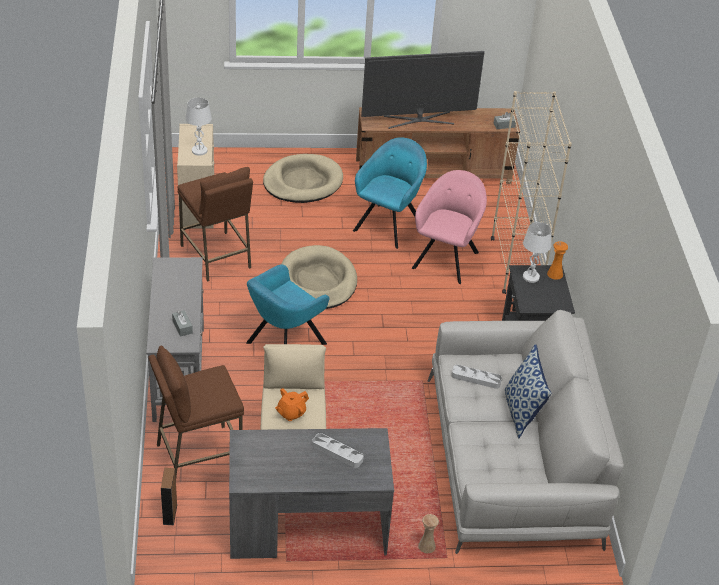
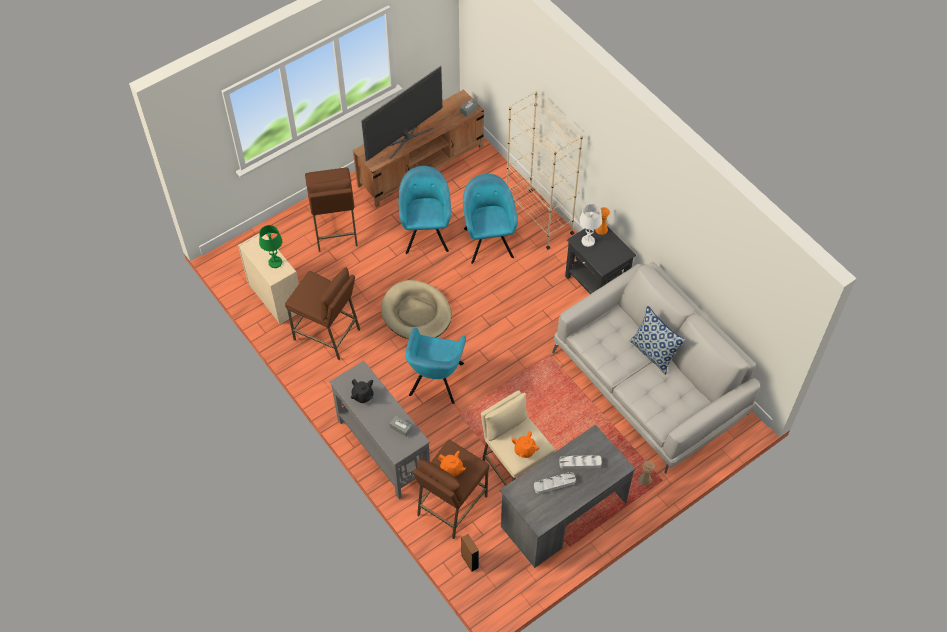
camera: 30 degrees left, 15 degrees up
white table lamp [186,97,212,156] -> green table lamp [259,225,282,268]
beige dog bed [263,154,343,203] -> brown stool [305,168,358,252]
pink armchair [412,170,487,284] -> turquoise armchair [463,174,518,264]
grey tray [452,365,502,389] -> grey tray moved to [534,472,576,494]
none -> black teapot [351,379,374,403]
none -> orange teapot [438,451,466,477]

